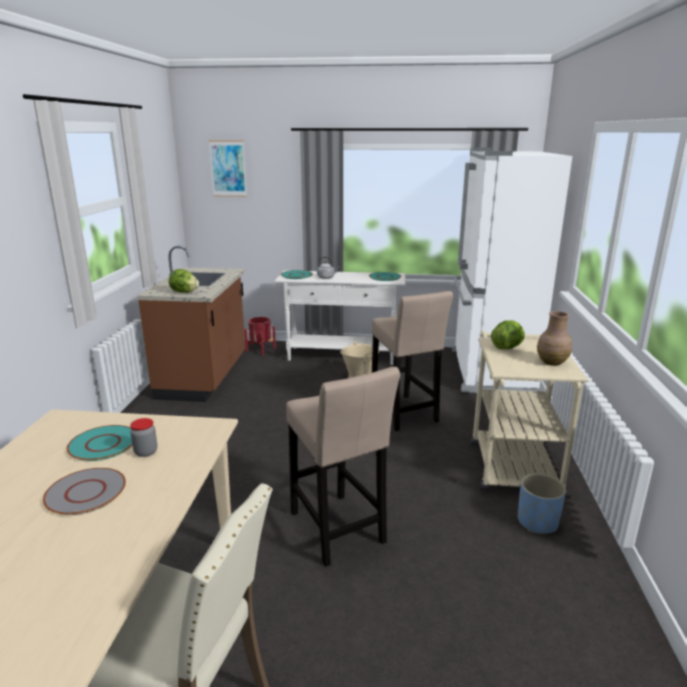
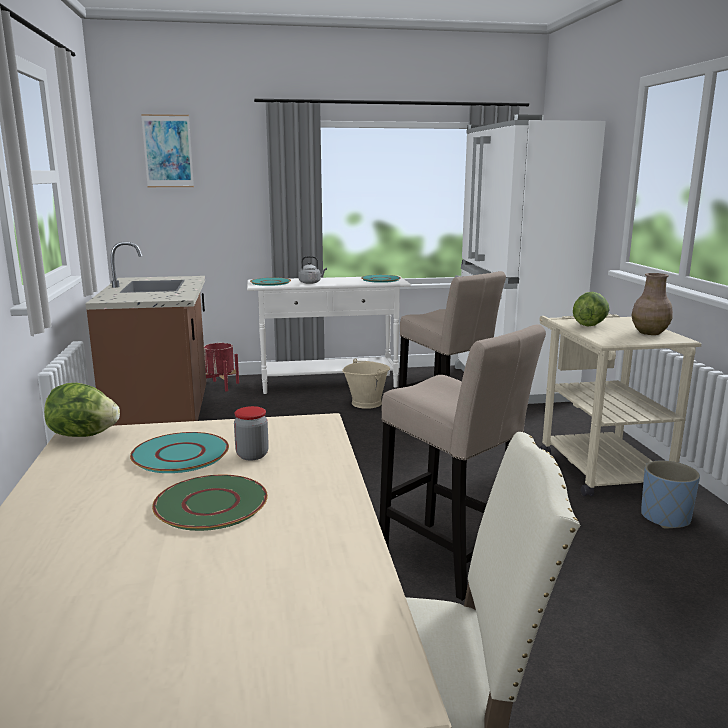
camera: 15 degrees left, 5 degrees down
grey plate [43,468,126,515] -> green plate [152,475,268,531]
lettuce [169,269,199,293] -> lettuce moved to [44,383,120,437]

